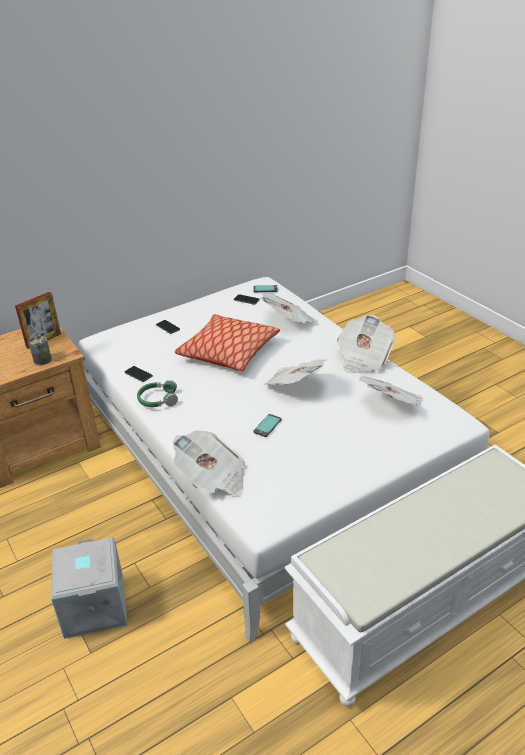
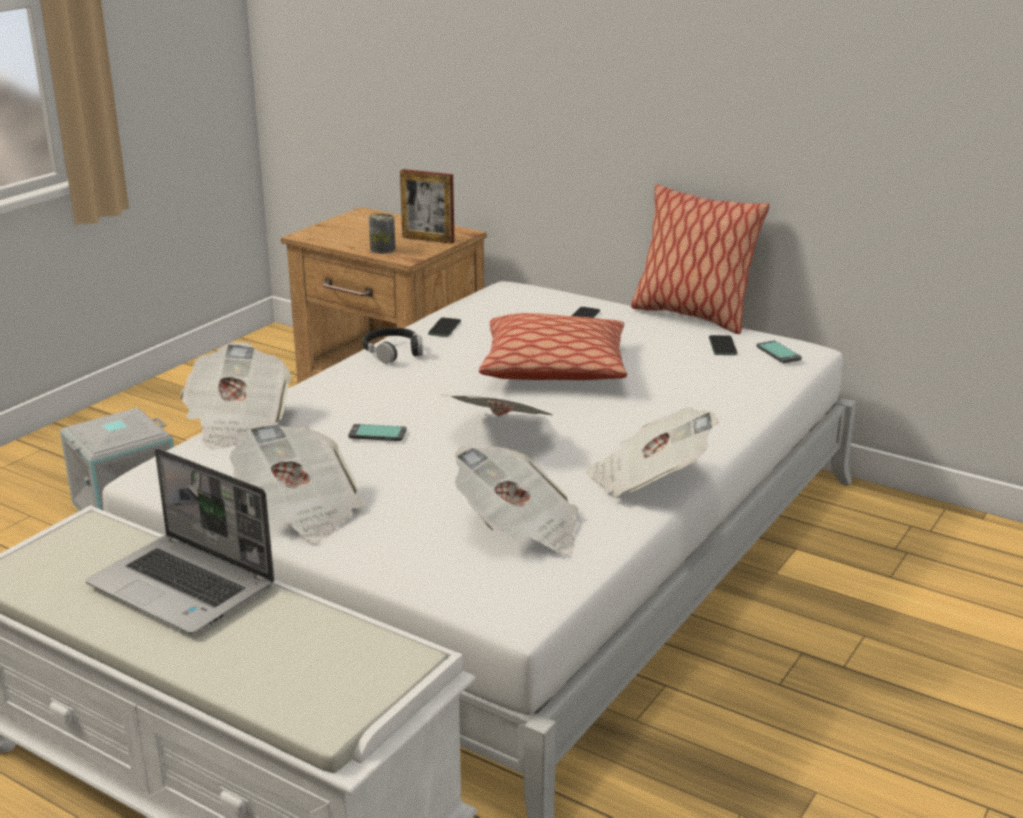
camera: 65 degrees right, 10 degrees down
green headphones [137,380,178,407] -> black headphones [362,327,423,364]
newspaper [260,293,317,323] -> newspaper moved to [229,422,363,542]
none -> laptop [85,448,274,634]
none -> pillow [631,184,769,334]

